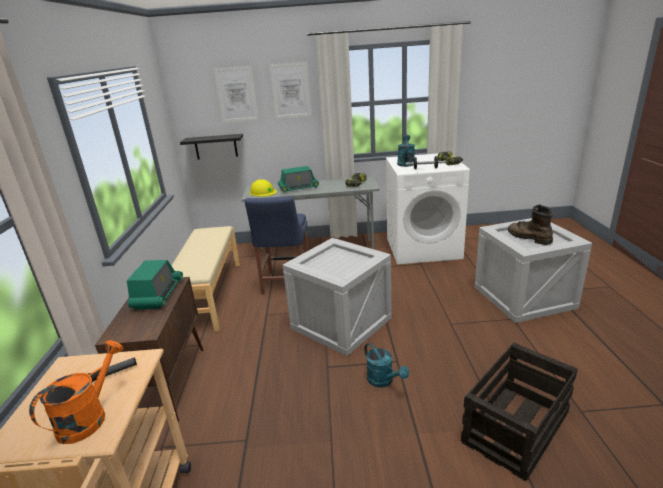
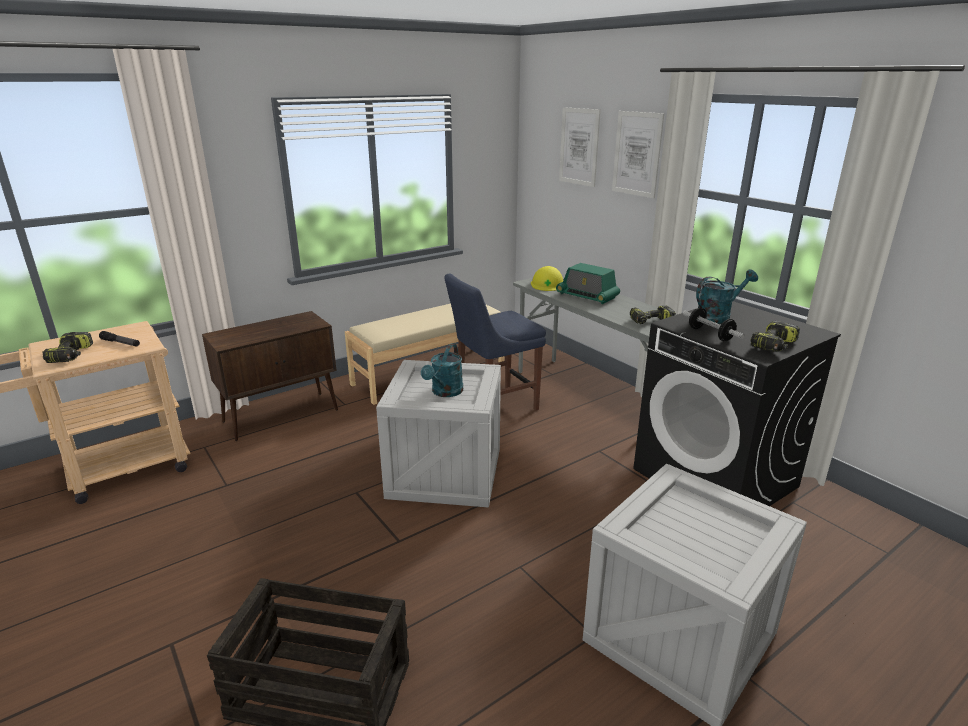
camera: 55 degrees right, 0 degrees up
orange watering can [29,340,123,444] -> power drill [43,332,93,363]
radio [127,260,183,310] -> none
black shelf [180,134,243,159] -> none
turquoise watering can [364,343,409,388] -> turquoise watering can moved to [421,344,463,397]
white washing machine [386,153,470,264] -> black washing machine [633,301,841,506]
brown boot [508,205,553,245] -> none

